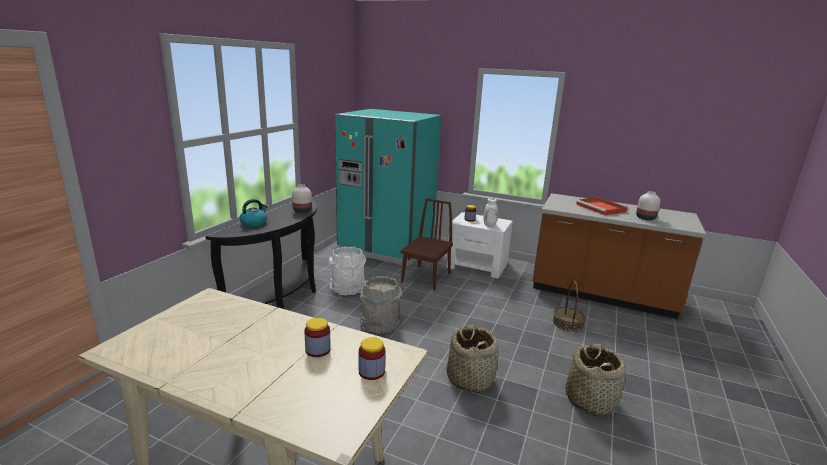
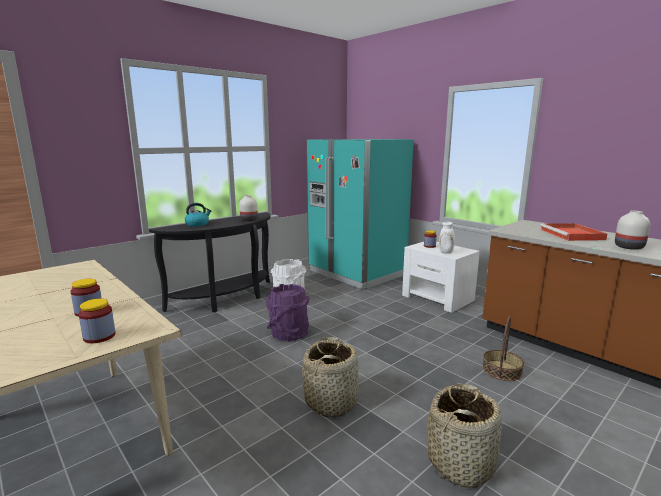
camera: 25 degrees right, 5 degrees down
grey bucket [360,276,402,334] -> purple bucket [265,284,309,342]
brown chair [401,198,453,291] -> none

